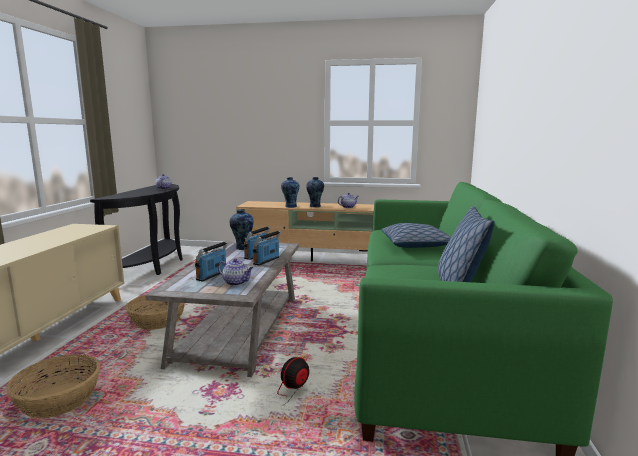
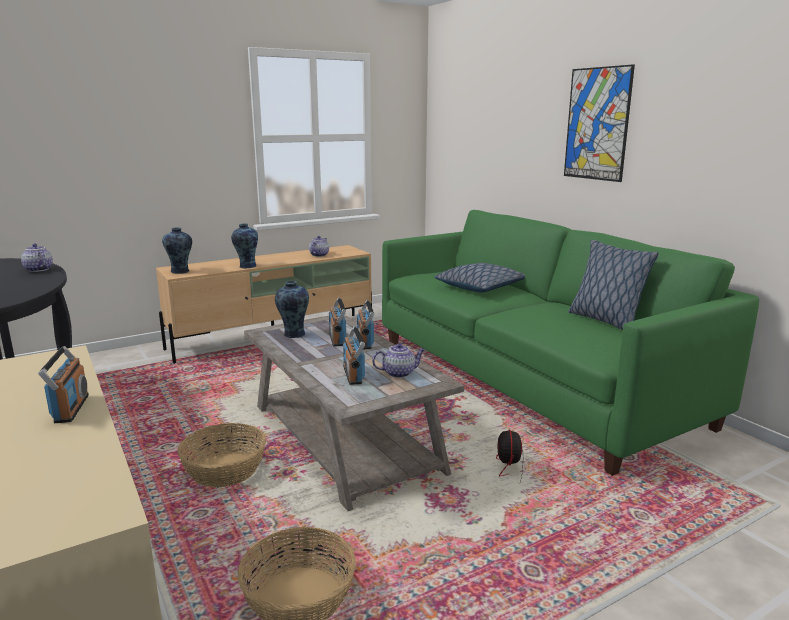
camera: 40 degrees left, 5 degrees up
vase [306,177,324,207] -> vase moved to [162,227,192,274]
none -> radio [38,346,89,423]
none -> picture [564,64,635,182]

